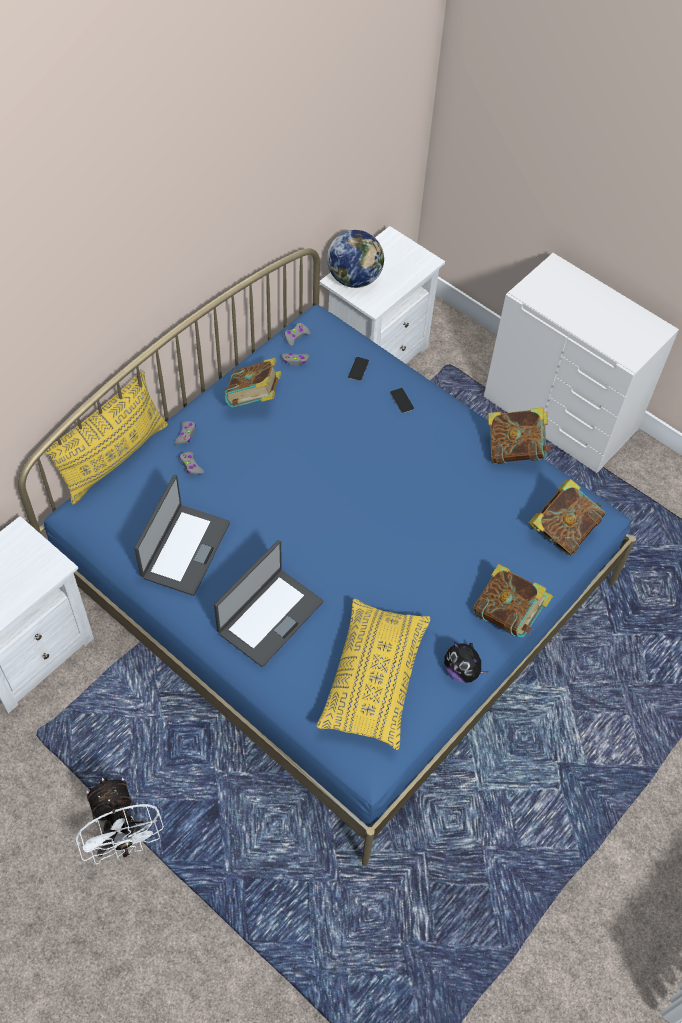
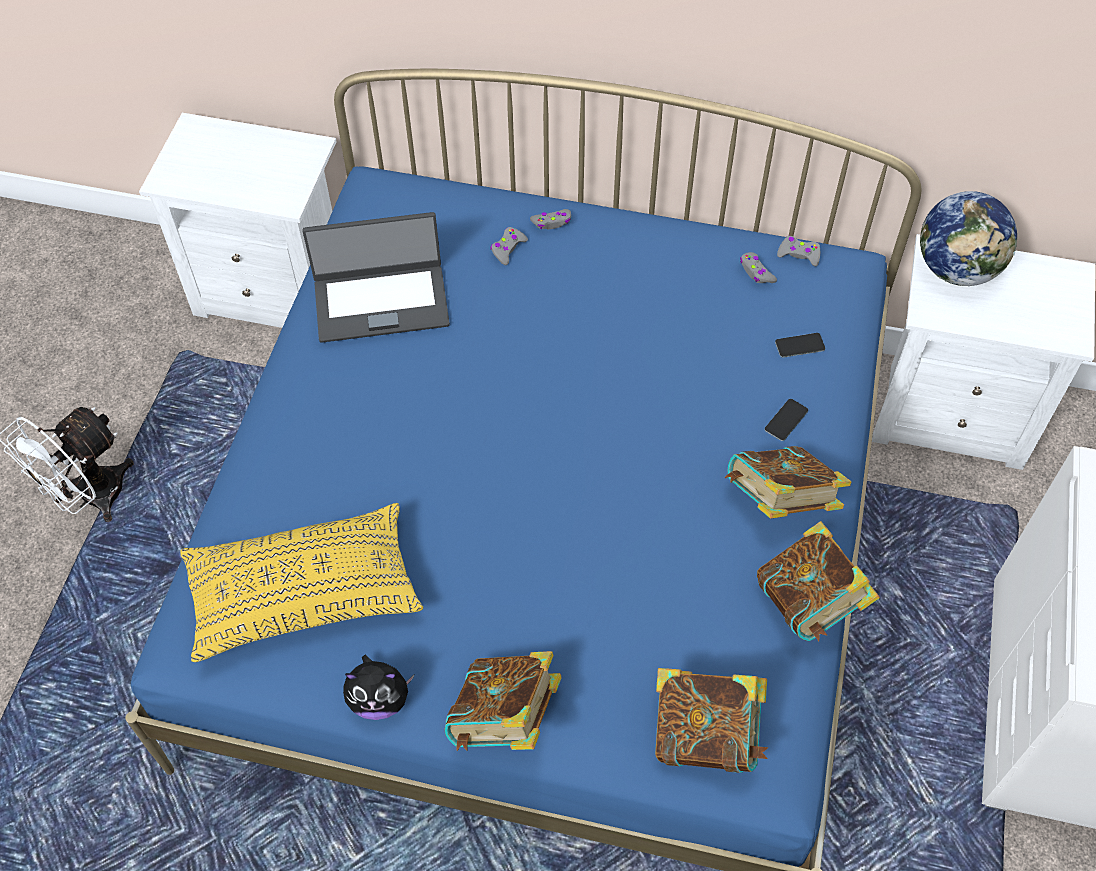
camera: 65 degrees right, 0 degrees up
yellow pillow [45,370,168,505] -> none
laptop [214,540,323,667] -> none
book [225,358,282,408] -> book moved to [725,446,851,519]
plush toy [444,641,488,683] -> plush toy turned 105 degrees counterclockwise [343,655,414,720]

